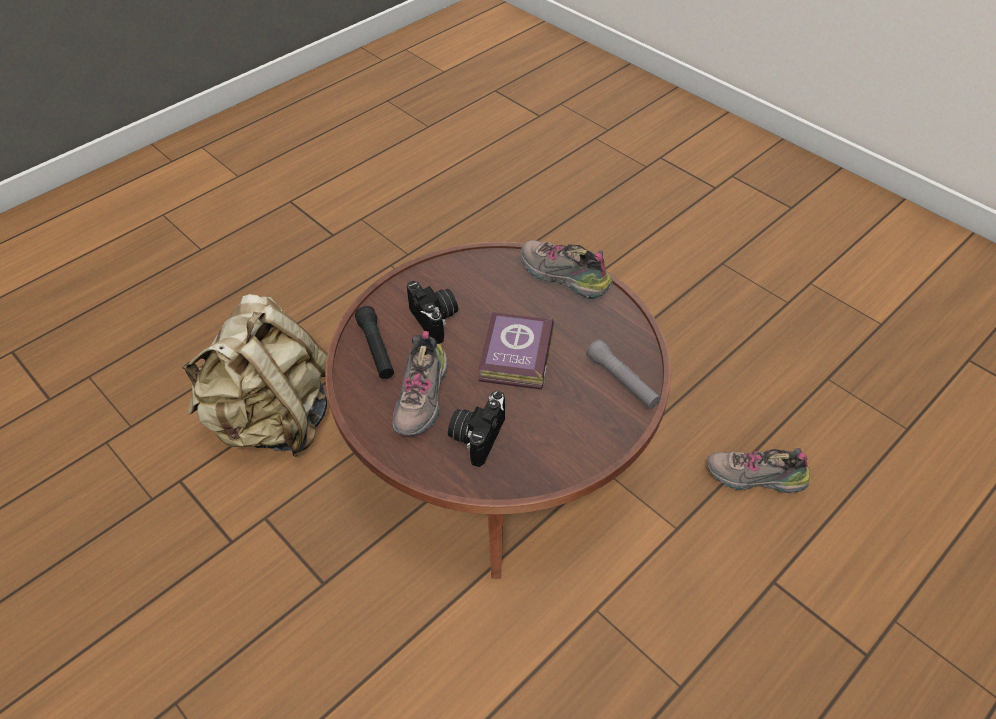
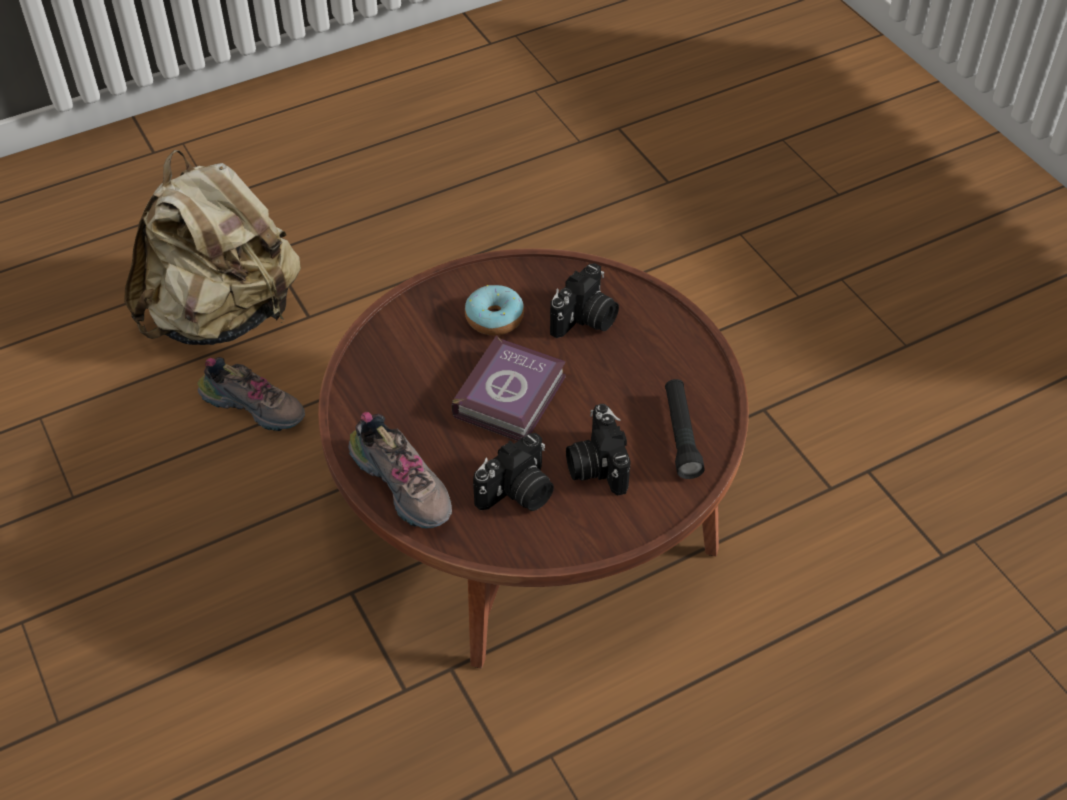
camera: 165 degrees left, 0 degrees up
beige backpack [182,294,328,457] -> beige backpack moved to [124,150,301,345]
shoe [393,331,448,436] -> none
grey flashlight [586,339,661,409] -> none
none -> donut [465,285,524,336]
none -> camera [473,433,554,511]

